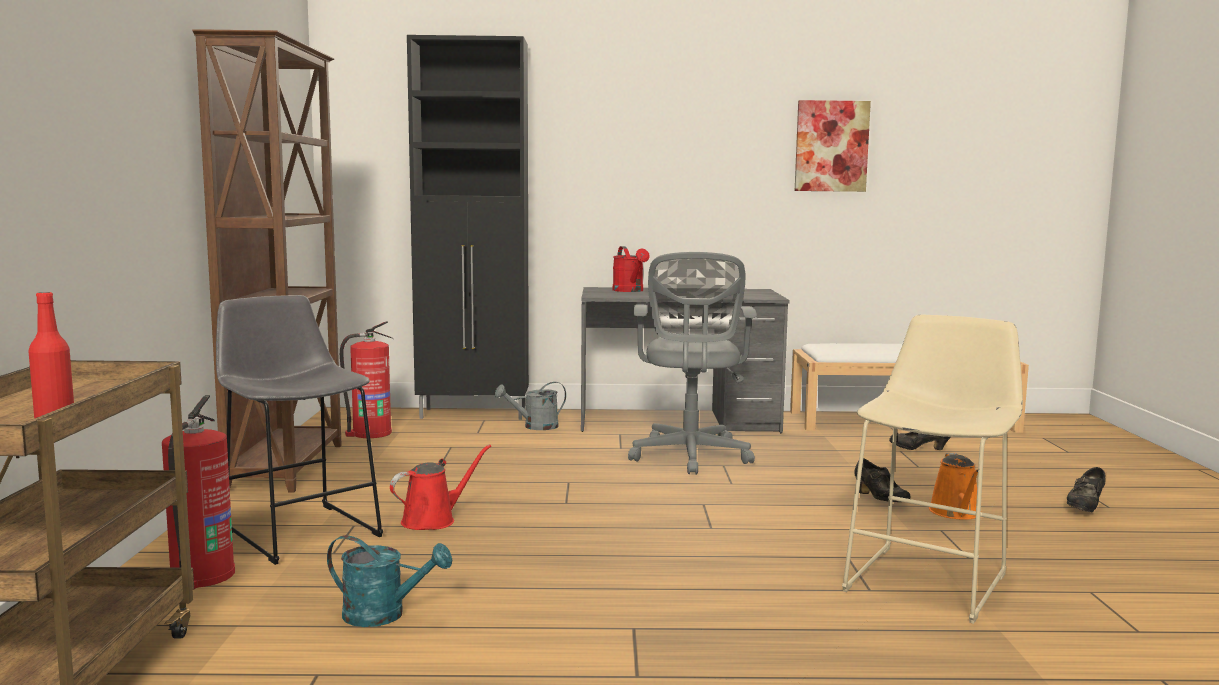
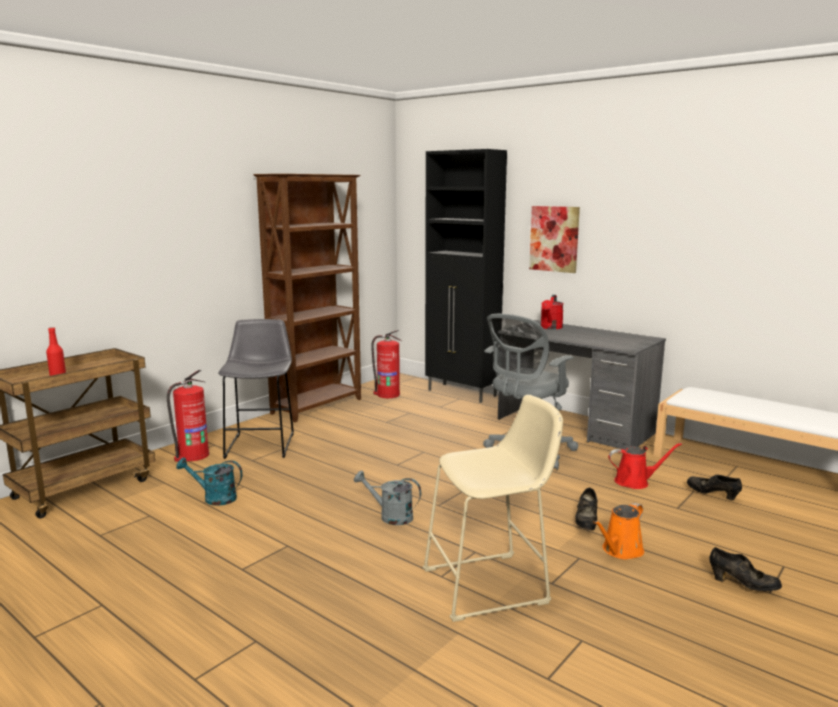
camera: 40 degrees right, 5 degrees up
turquoise watering can [327,535,452,627] -> turquoise watering can turned 135 degrees clockwise [176,457,243,506]
red watering can [390,444,491,530] -> red watering can moved to [608,443,682,489]
grey watering can [495,382,566,430] -> grey watering can moved to [354,470,421,525]
picture [795,100,871,192] -> picture moved to [529,206,580,273]
black shoe [1067,467,1105,512] -> black shoe turned 135 degrees counterclockwise [709,547,782,591]

